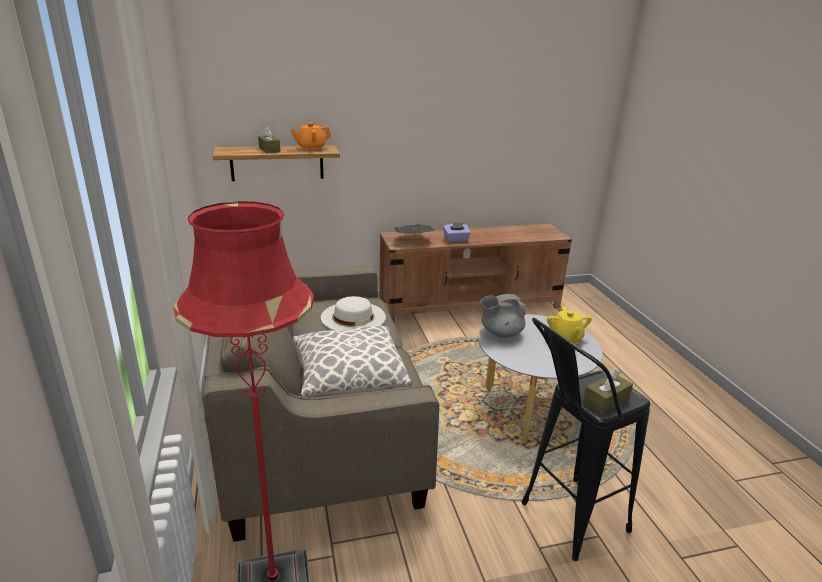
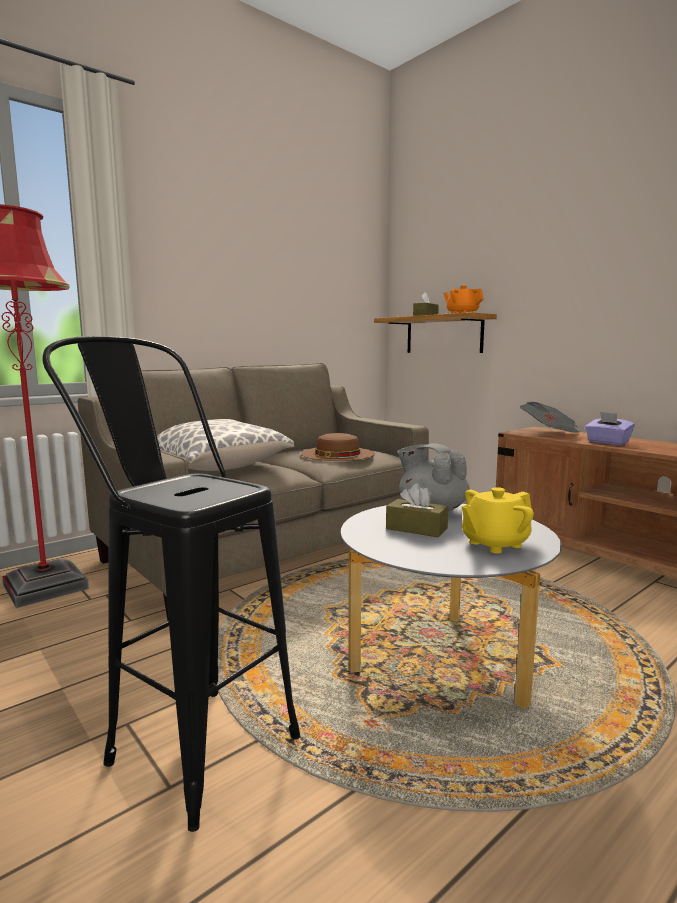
camera: 65 degrees right, 15 degrees down
white hat [321,296,386,330] -> brown hat [301,433,375,461]
brown tissue box [583,370,633,415] -> brown tissue box moved to [386,483,449,538]

